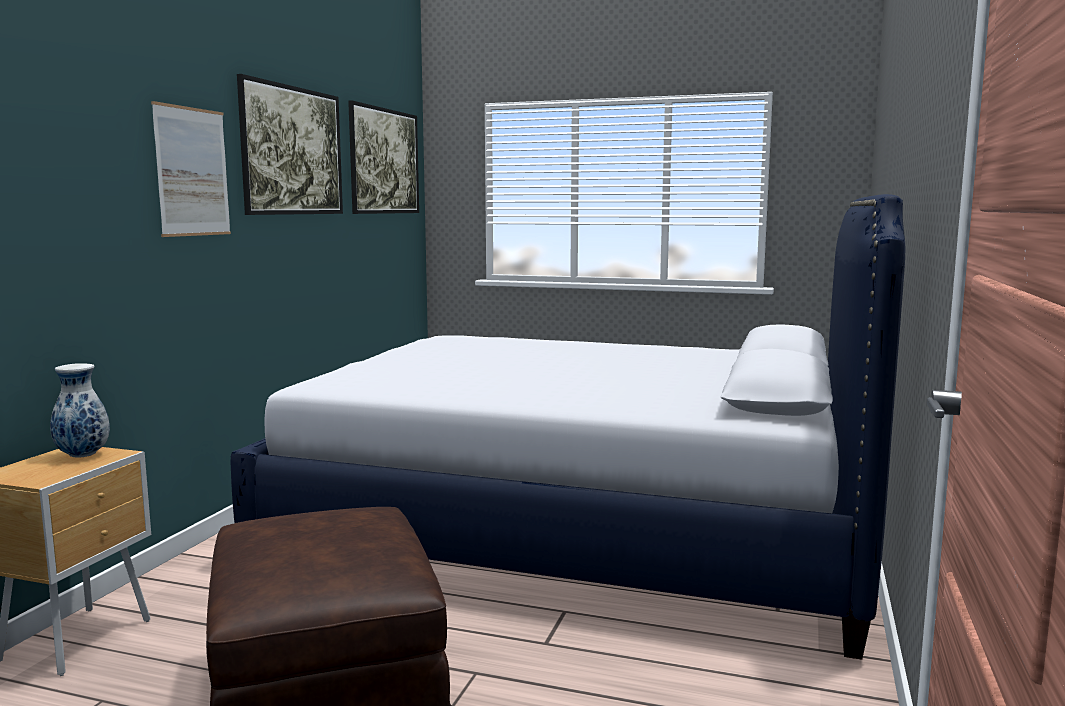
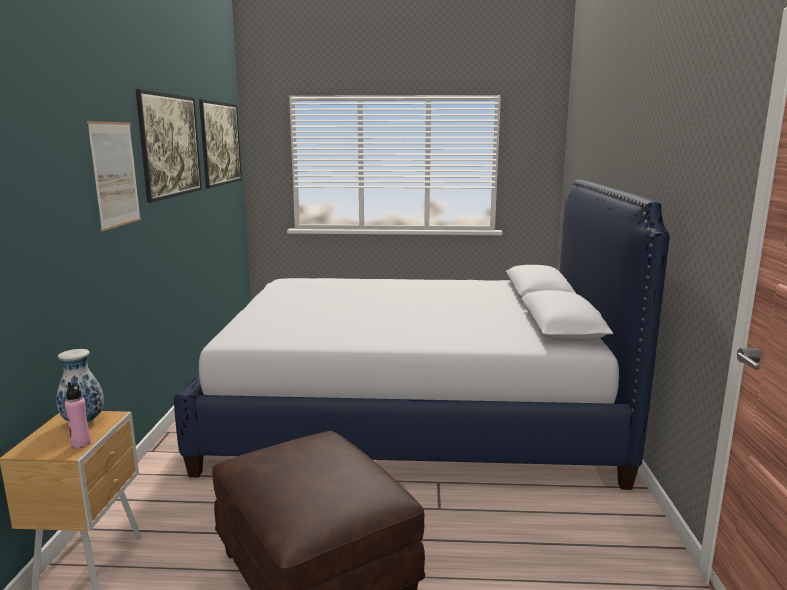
camera: 15 degrees left, 5 degrees up
none -> pink bottle [65,382,91,449]

